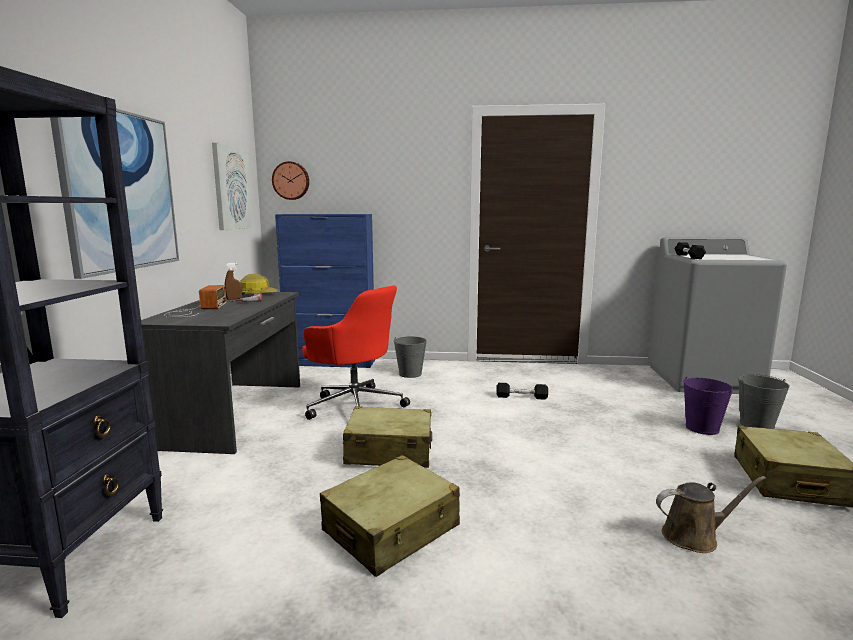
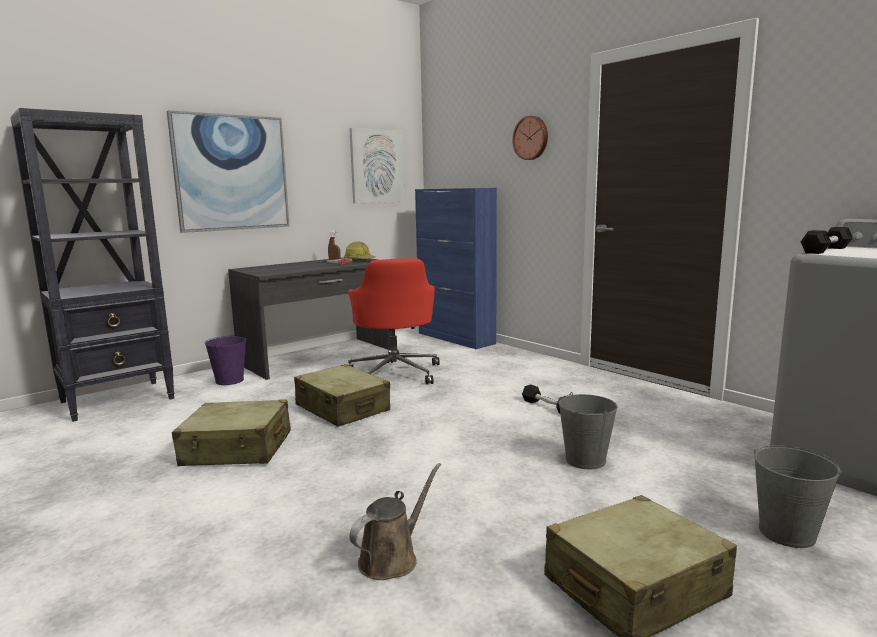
camera: 45 degrees right, 0 degrees up
radio [164,285,226,317] -> none
wall clock [272,161,309,200] -> wall clock moved to [512,116,548,160]
grey bucket [394,336,427,378] -> grey bucket moved to [558,392,618,469]
brown watering can [656,476,766,553] -> brown watering can turned 90 degrees counterclockwise [349,463,441,580]
purple bucket [683,376,733,435] -> purple bucket moved to [205,335,246,385]

